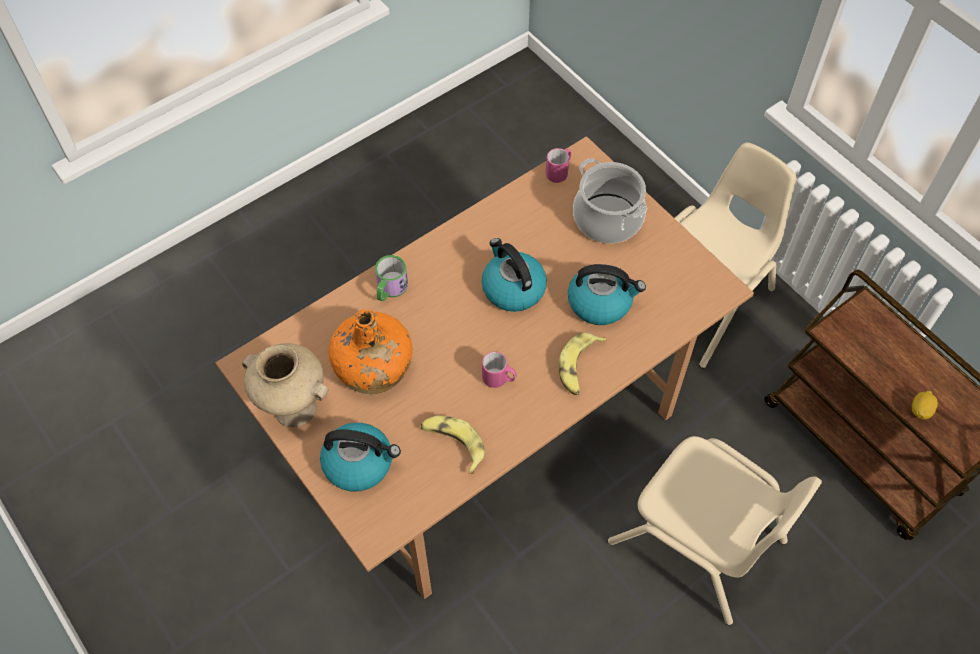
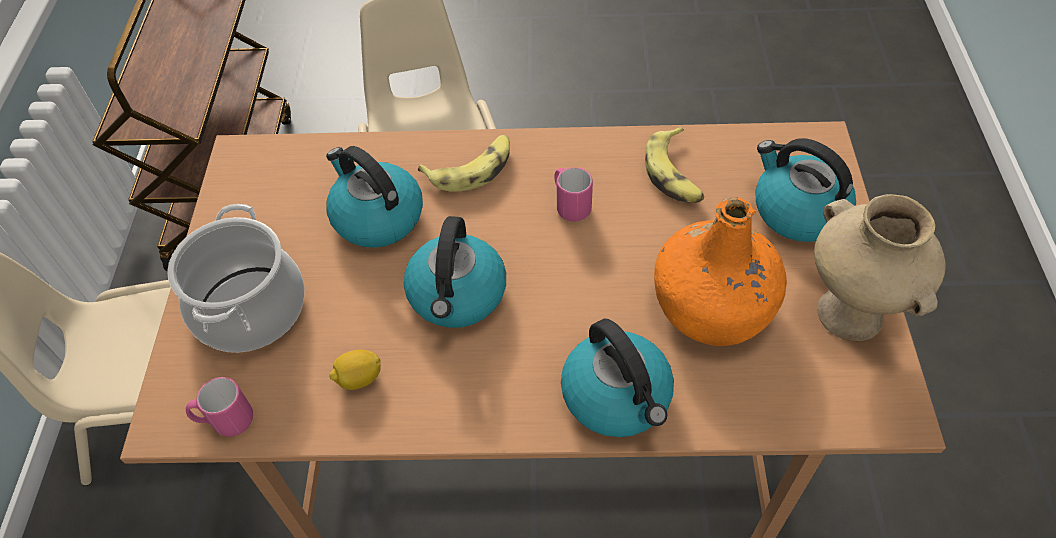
camera: 140 degrees left, 5 degrees down
mug [375,255,408,302] -> kettle [561,319,674,437]
lemon [912,391,938,420] -> lemon moved to [329,350,381,390]

